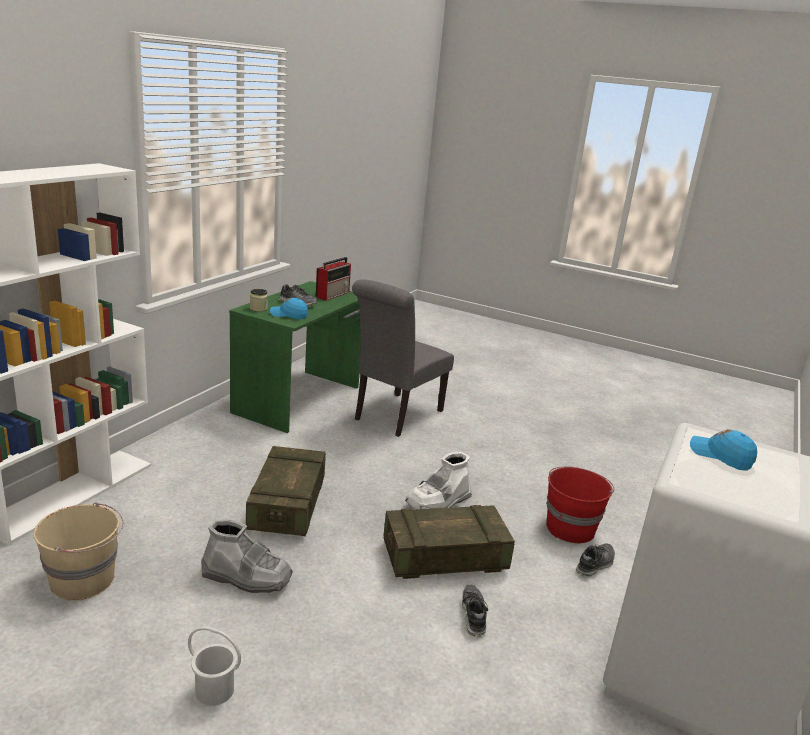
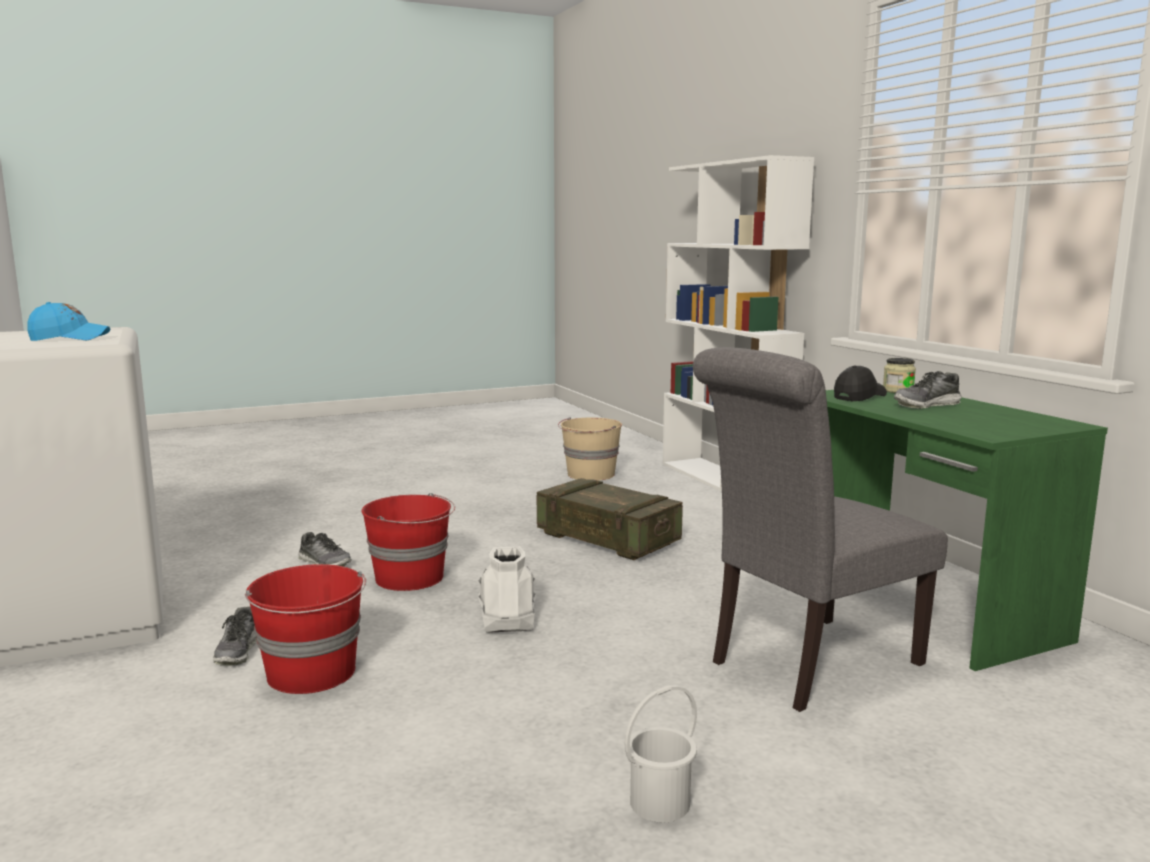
camera: 130 degrees right, 10 degrees down
white bucket [188,627,241,706] -> white bucket moved to [624,685,697,823]
grey boot [201,519,293,593] -> none
blue cap [270,298,308,319] -> black cap [834,366,887,401]
radio [315,257,351,301] -> none
grey chair [352,279,454,437] -> grey chair turned 105 degrees counterclockwise [693,347,948,712]
crate [384,505,515,579] -> red bucket [362,493,455,591]

